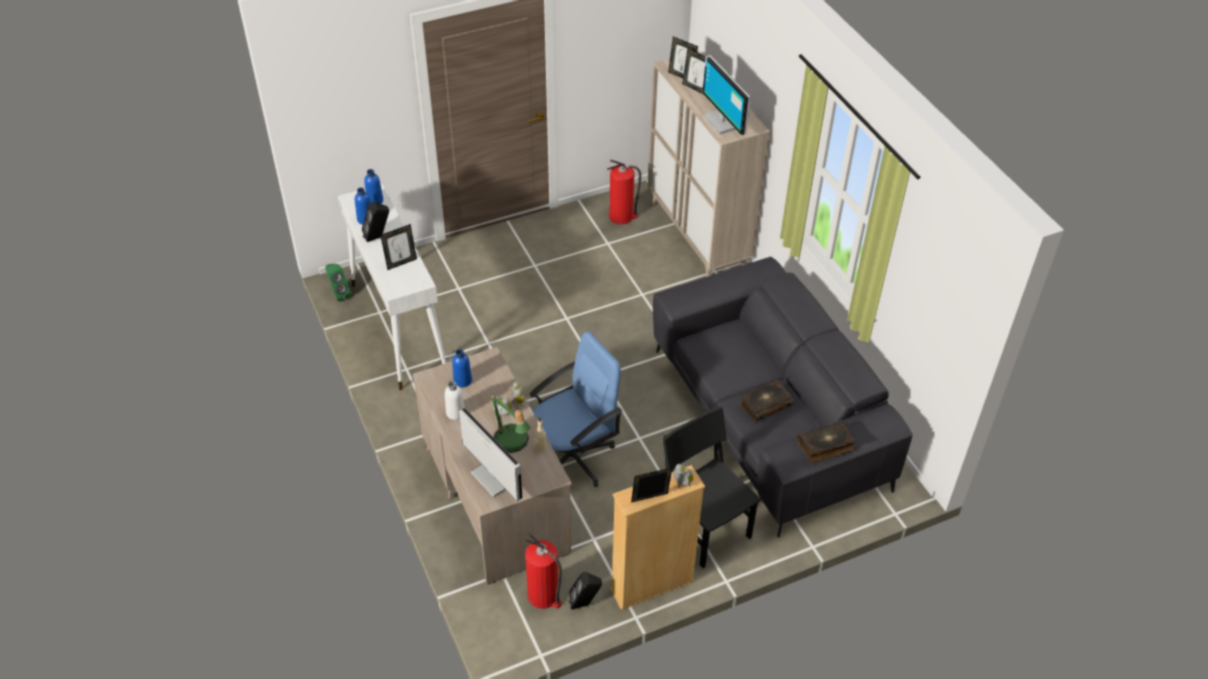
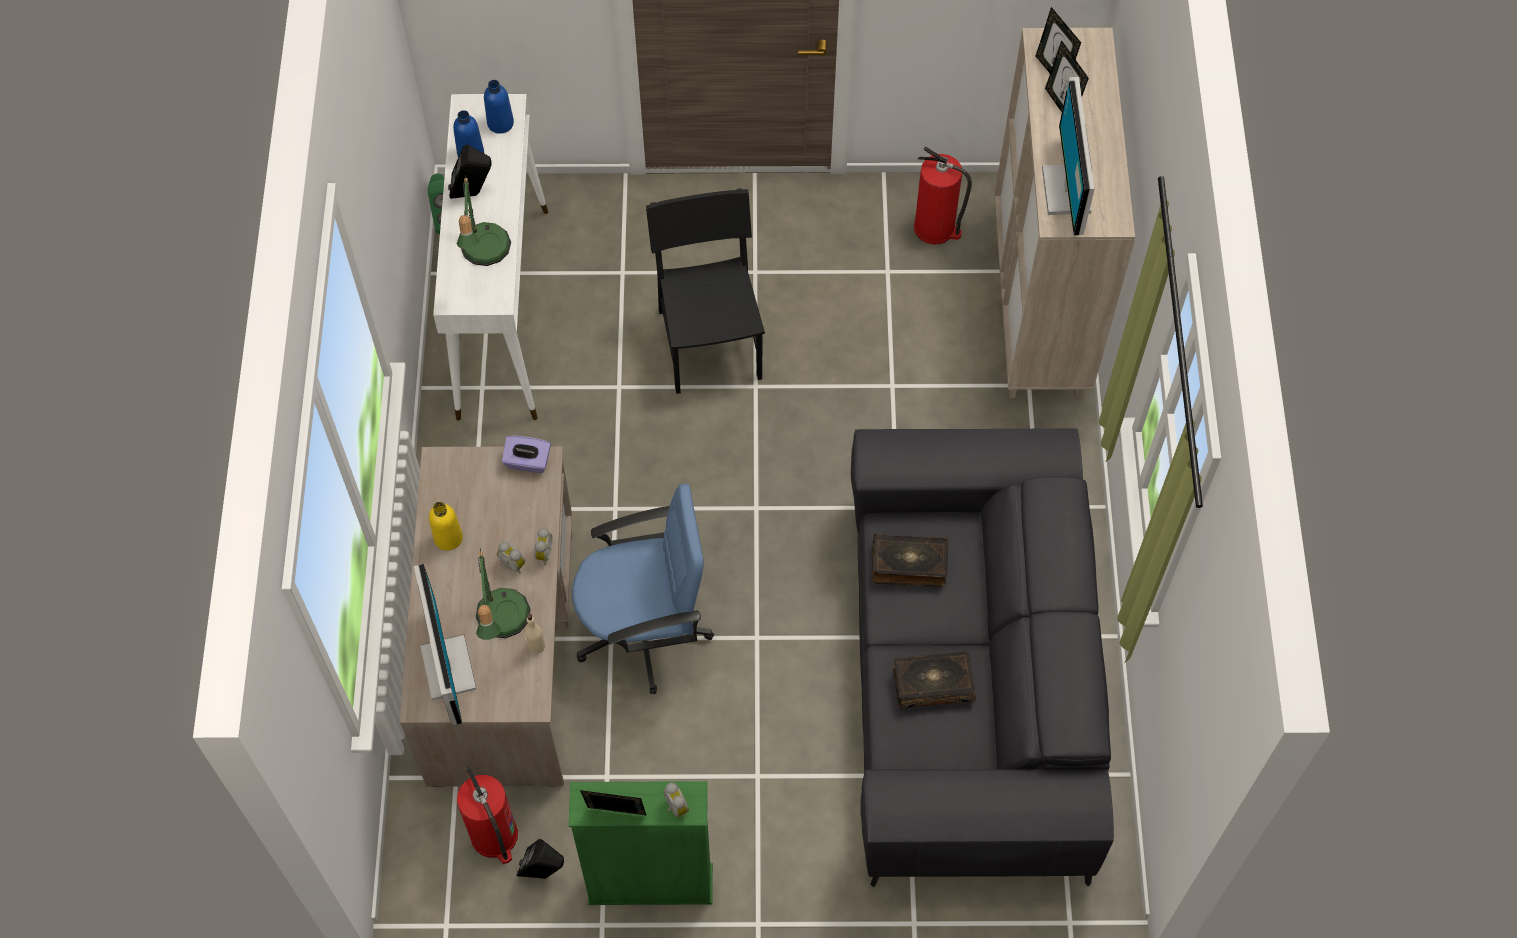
camera: 25 degrees right, 15 degrees up
picture frame [380,224,417,270] -> table lamp [457,175,511,266]
white bottle [445,381,465,420] -> yellow bottle [429,502,463,551]
blue bottle [452,349,472,388] -> none
beige bookcase [610,465,705,610] -> green bookcase [568,781,713,905]
black chair [662,406,761,568] -> black chair moved to [646,188,765,394]
book [797,421,856,464] -> book moved to [872,534,948,587]
none -> purple tissue box [502,435,551,473]

